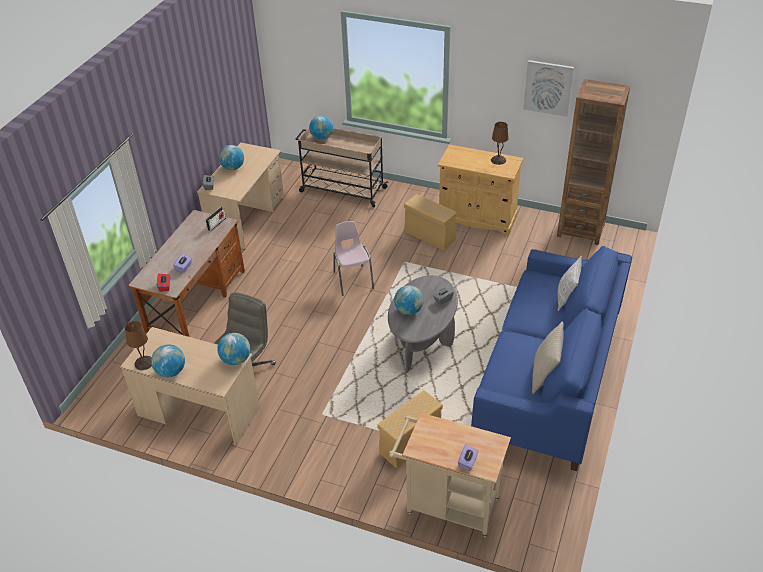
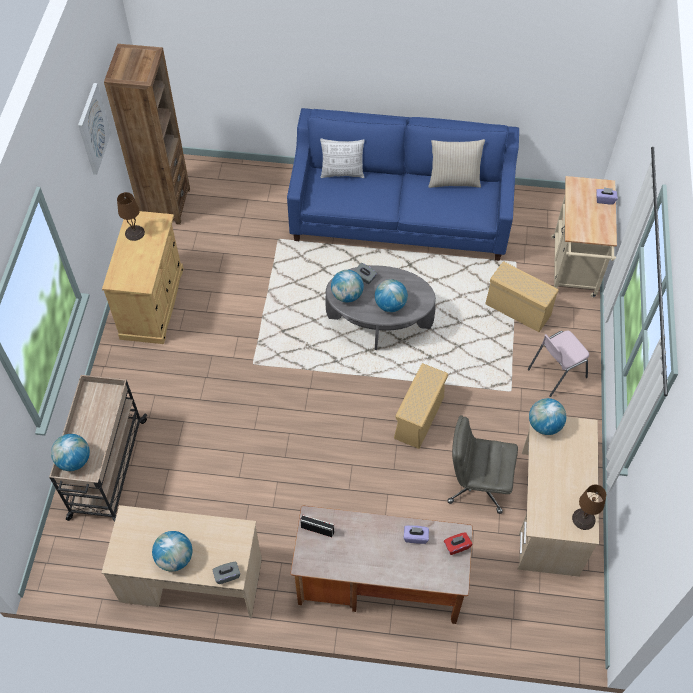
camera: 105 degrees left, 15 degrees up
globe [151,344,185,377] -> globe moved to [331,270,364,303]
pink chair [333,221,374,296] -> pink chair moved to [528,331,589,397]
beige storage box [404,194,457,250] -> beige storage box moved to [394,363,448,449]

